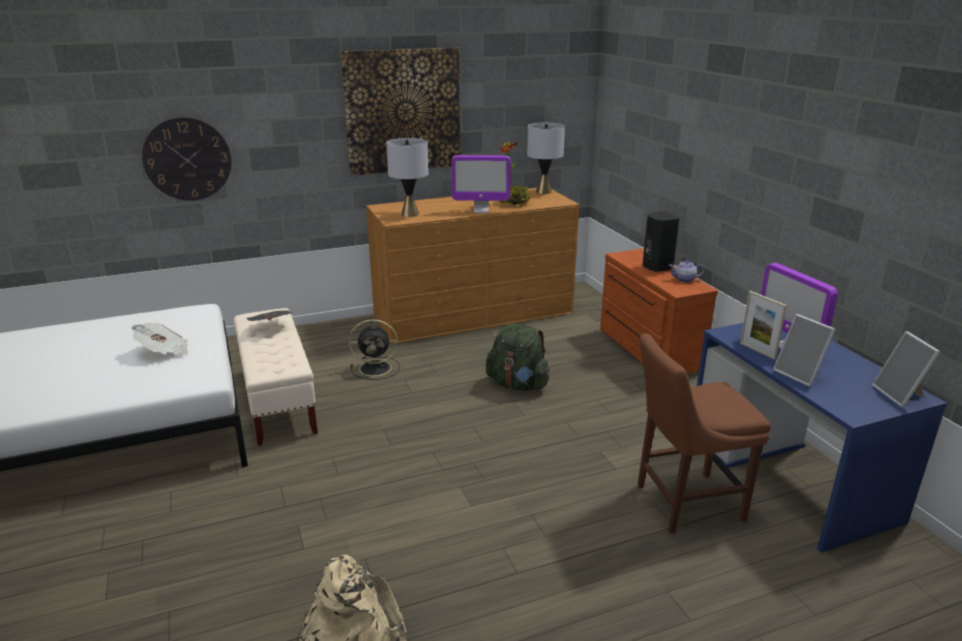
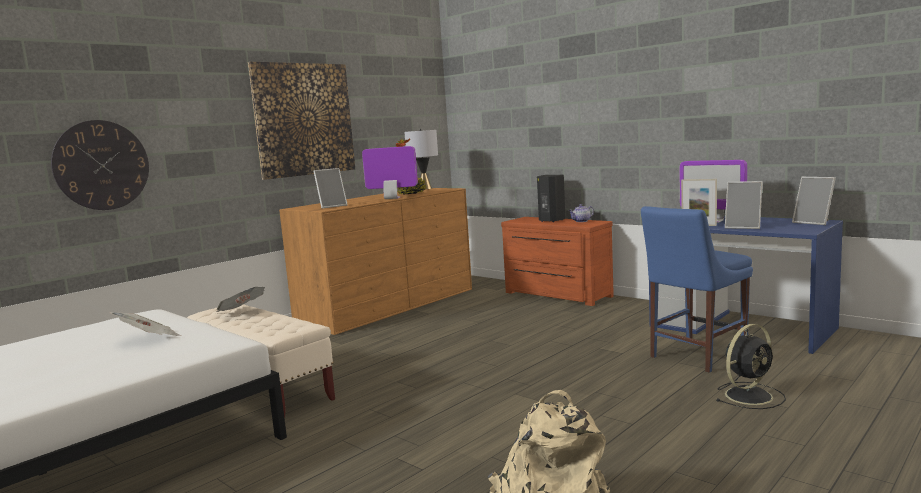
camera: 25 degrees left, 15 degrees down
black fan [349,319,400,380] -> black fan moved to [715,324,786,409]
grey table lamp [386,138,429,217] -> picture frame [313,168,348,209]
monitor [451,155,511,213] -> monitor turned 150 degrees counterclockwise [362,146,418,199]
green backpack [486,323,550,391] -> none
brown chair [637,333,771,534] -> blue chair [641,206,753,373]

